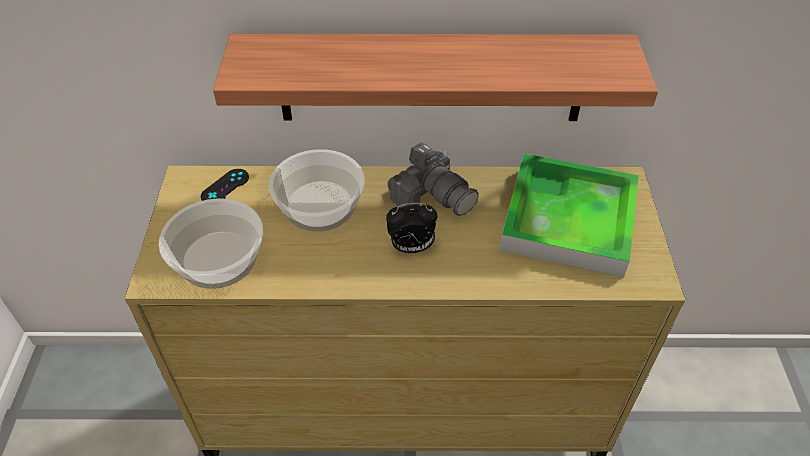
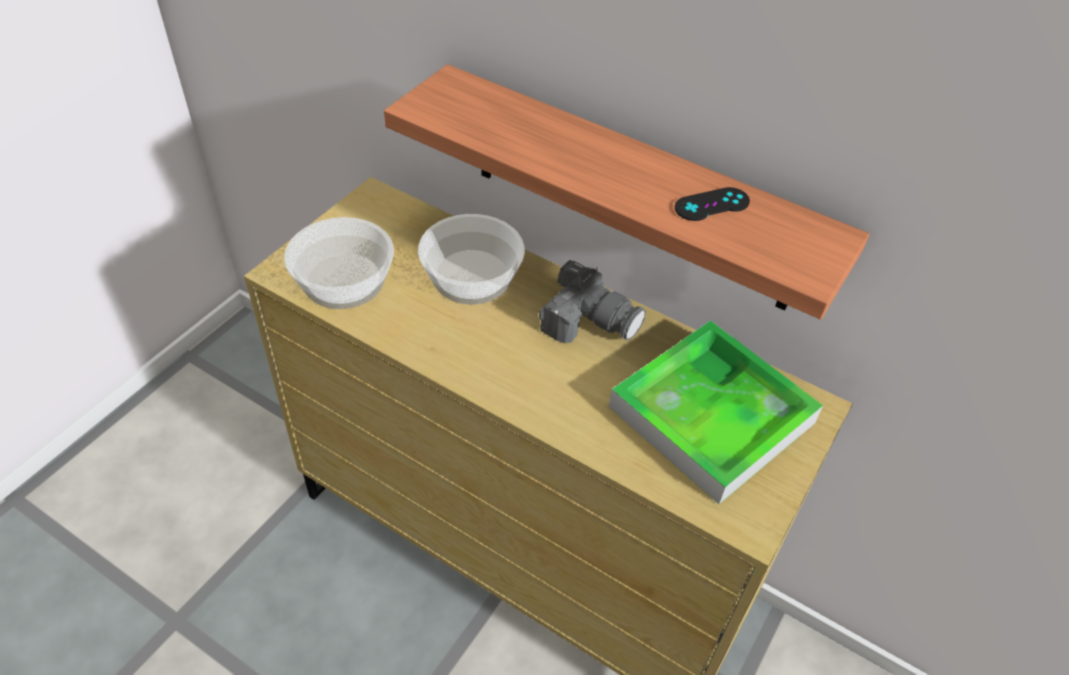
camera: 30 degrees right, 0 degrees up
black game controller [201,169,249,201] -> black game controller moved to [675,187,750,221]
alarm clock [386,203,438,253] -> none
camera [387,142,478,216] -> camera turned 45 degrees counterclockwise [539,260,646,343]

